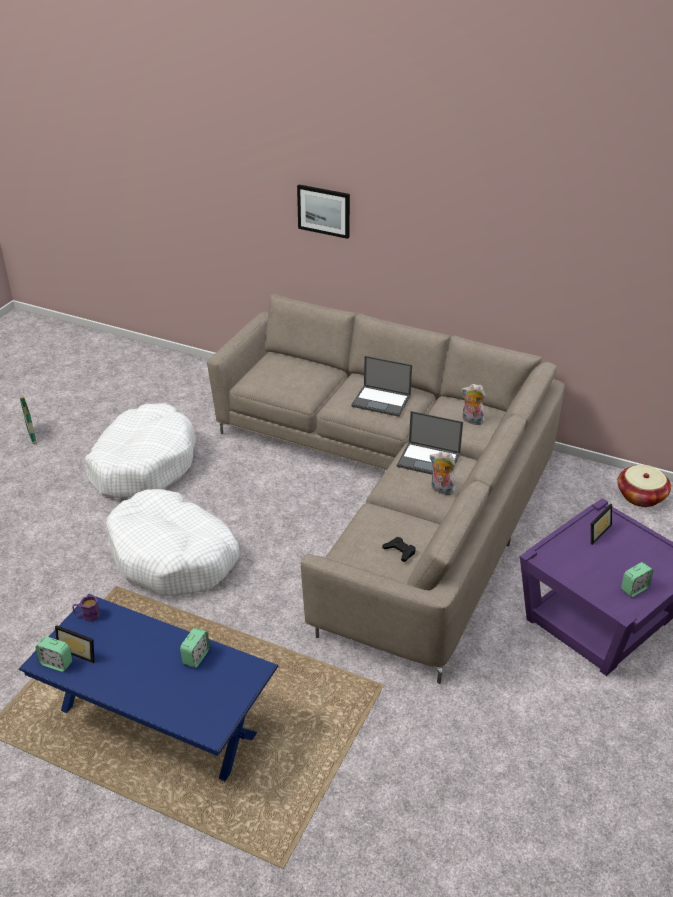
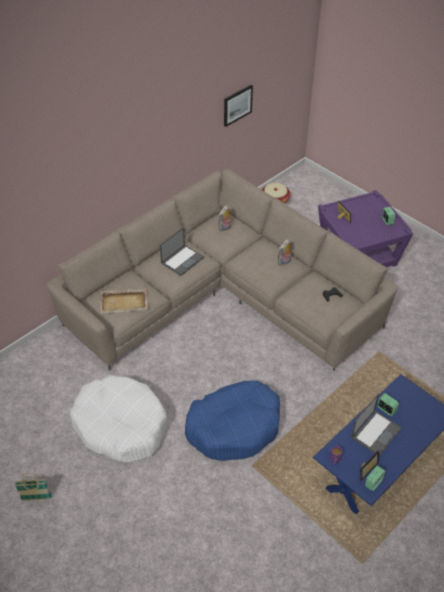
camera: 70 degrees left, 10 degrees up
white dog bed [106,489,239,596] -> blue dog bed [185,380,280,461]
picture [297,185,350,239] -> picture moved to [224,85,253,127]
laptop [397,411,463,475] -> laptop moved to [351,393,402,456]
none -> beige tray [100,288,147,313]

